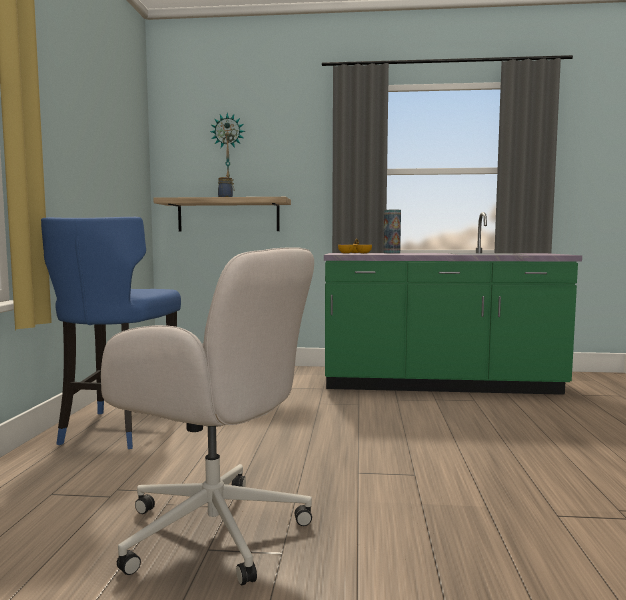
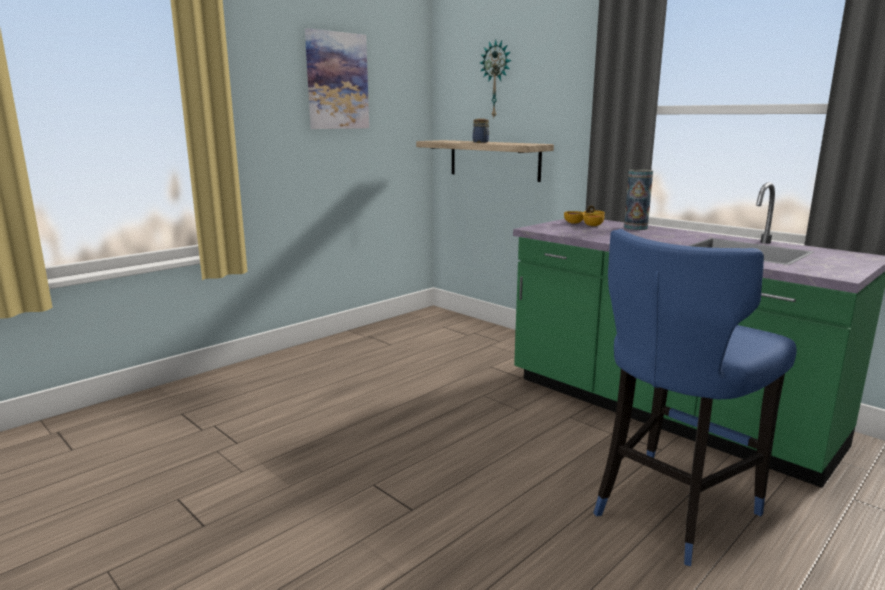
camera: 40 degrees right, 10 degrees up
blue stool [41,217,181,449] -> blue stool moved to [594,229,797,566]
white office chair [101,247,314,585] -> none
none -> picture [305,28,369,129]

